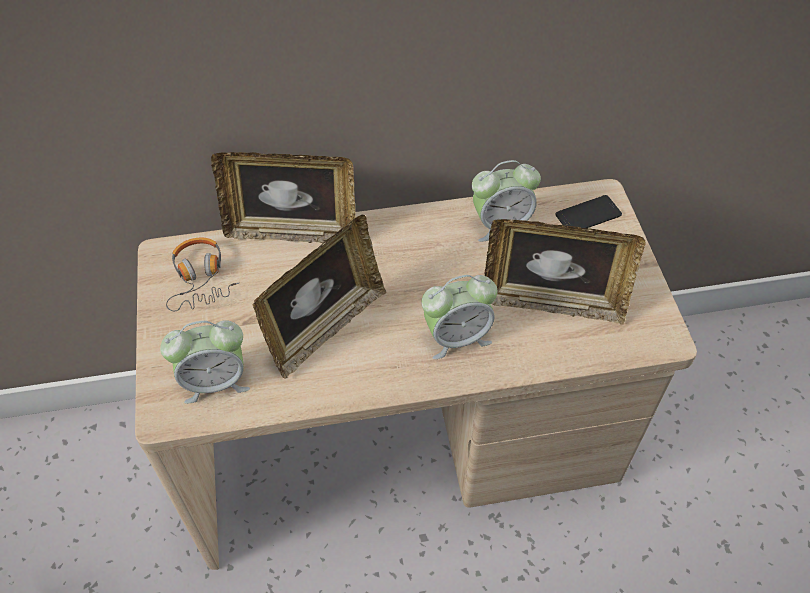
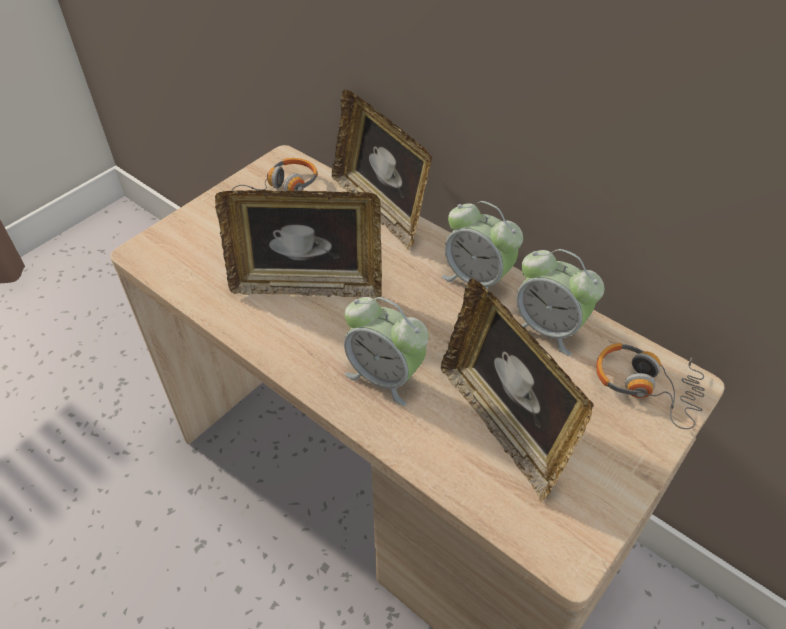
camera: 50 degrees right, 5 degrees down
alarm clock [160,320,250,404] -> alarm clock moved to [441,201,523,289]
phone [555,195,622,228] -> headphones [596,343,705,429]

